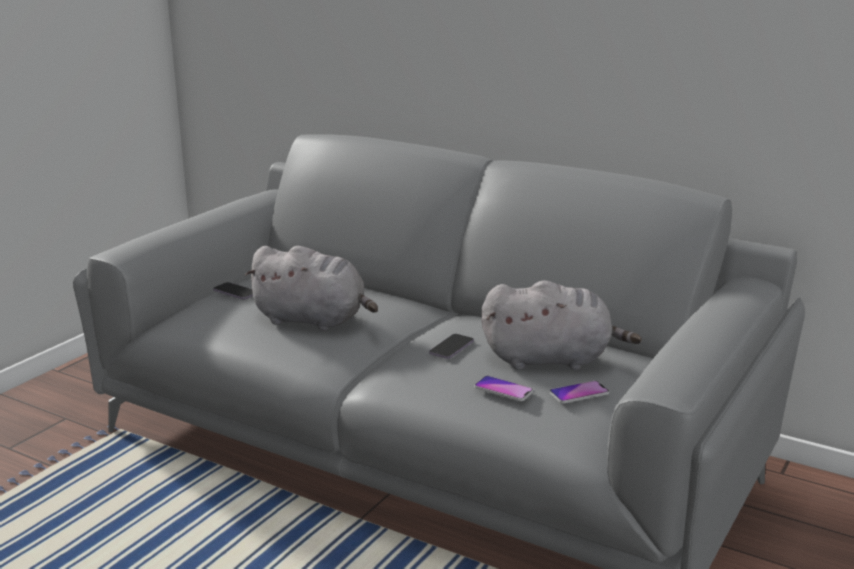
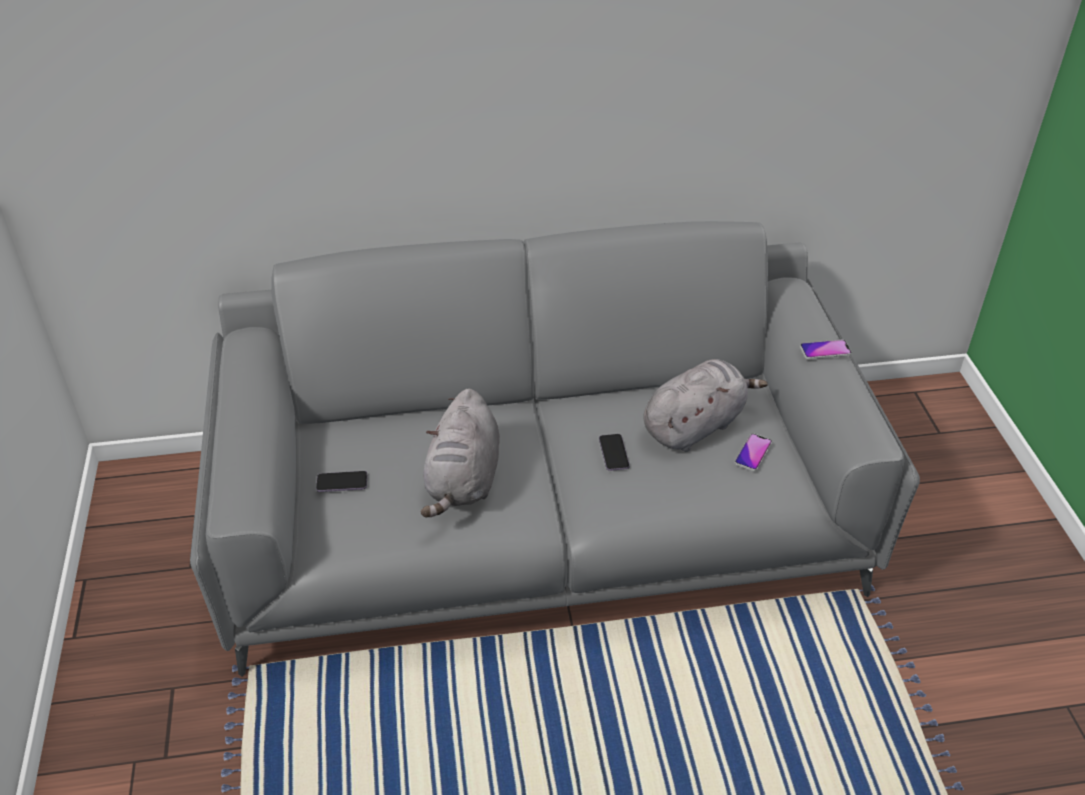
camera: 40 degrees left, 20 degrees up
grey plush toy [244,246,378,331] -> grey plush toy turned 120 degrees clockwise [420,389,500,518]
phone [474,376,534,401] -> phone moved to [800,340,852,359]

